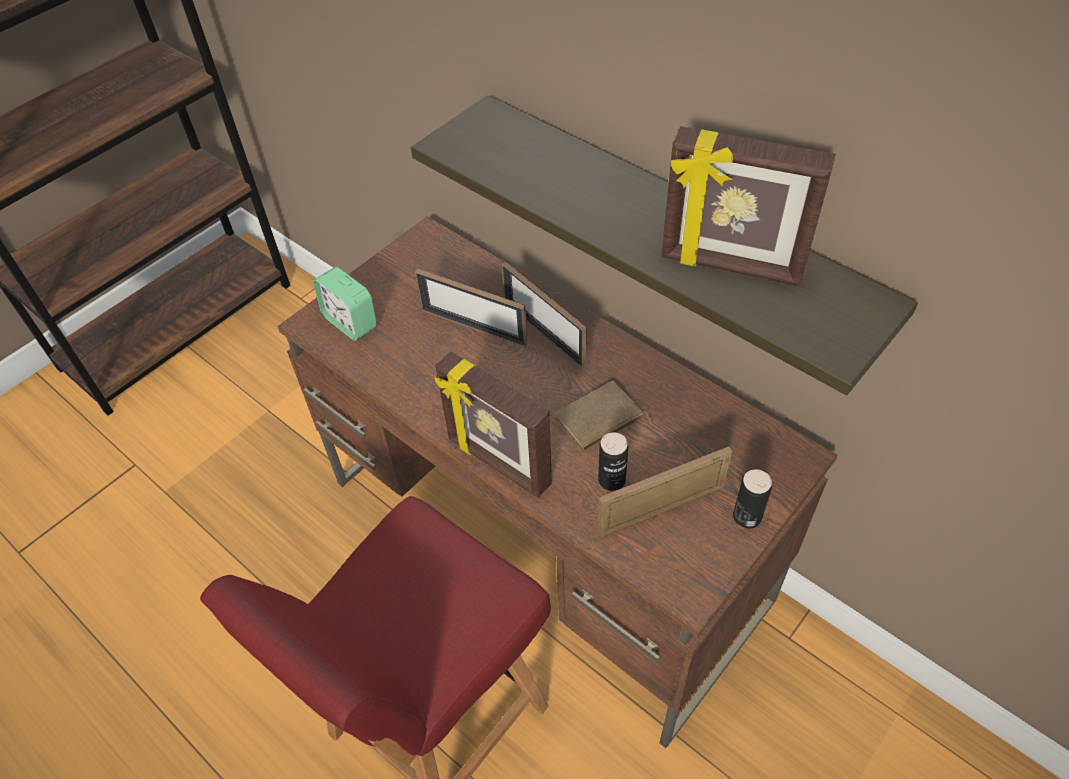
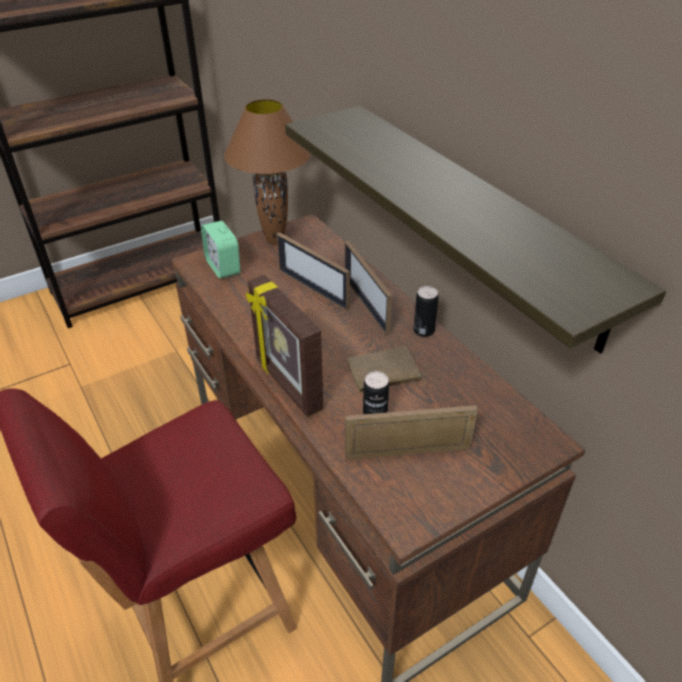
camera: 15 degrees right, 10 degrees down
picture frame [661,126,835,286] -> none
can [733,469,772,529] -> can moved to [414,286,439,337]
none -> brown table lamp [224,99,311,245]

